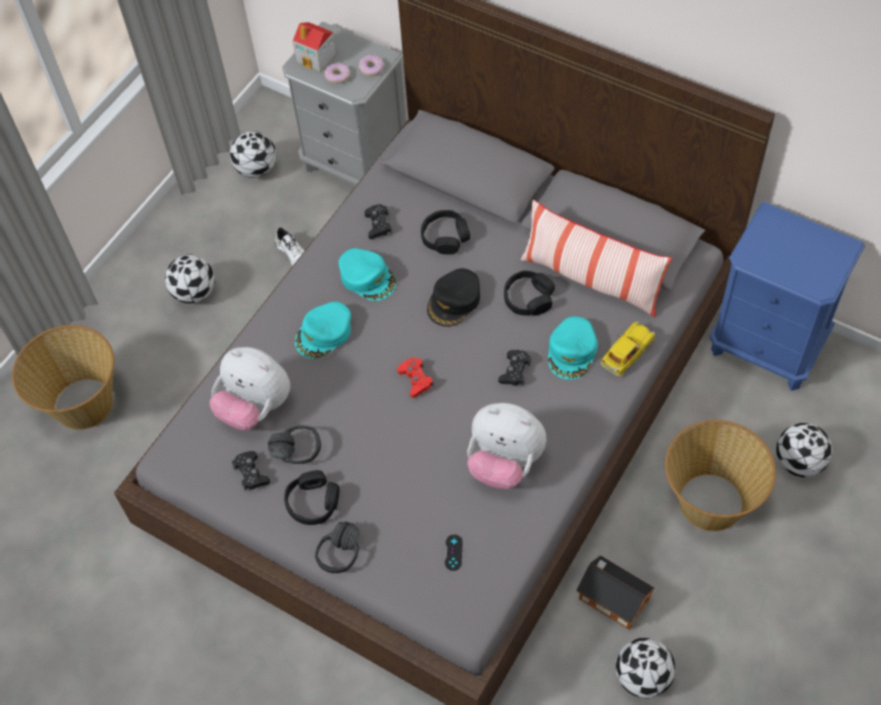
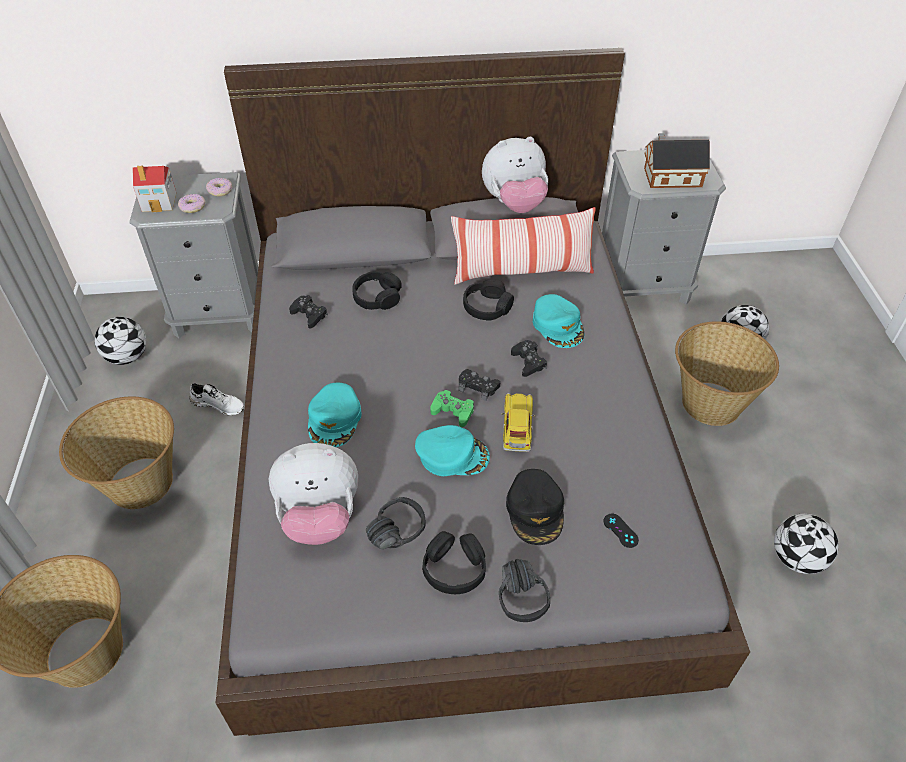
camera: 40 degrees left, 10 degrees down
football [165,254,215,304] -> basket [59,396,174,509]
black game controller [232,451,270,490] -> black game controller moved to [459,369,500,401]
turquoise cap [338,248,396,301] -> turquoise cap moved to [415,425,490,476]
red game controller [397,358,434,398] -> green game controller [430,390,474,427]
black cap [427,268,480,327] -> black cap moved to [506,469,564,545]
plush toy [467,403,546,489] -> plush toy moved to [482,137,548,213]
toy house [576,555,654,630] -> toy house moved to [644,133,710,188]
toy car [601,321,655,377] -> toy car moved to [501,393,536,452]
blue nightstand [709,202,865,391] -> grey nightstand [602,150,726,304]

